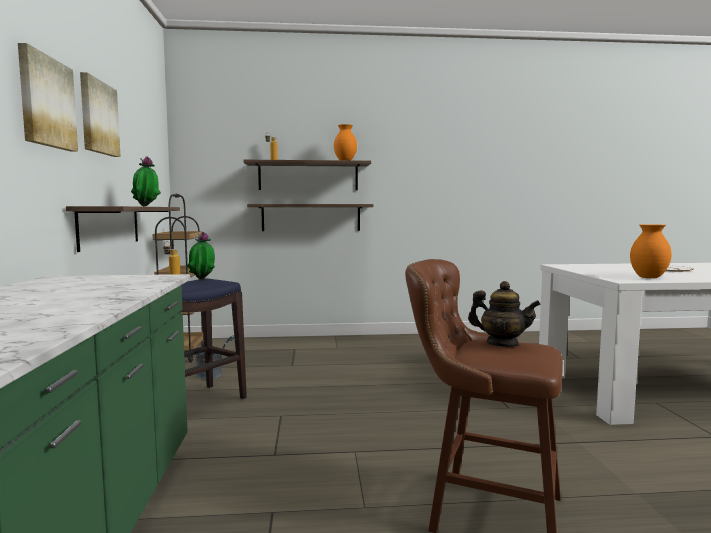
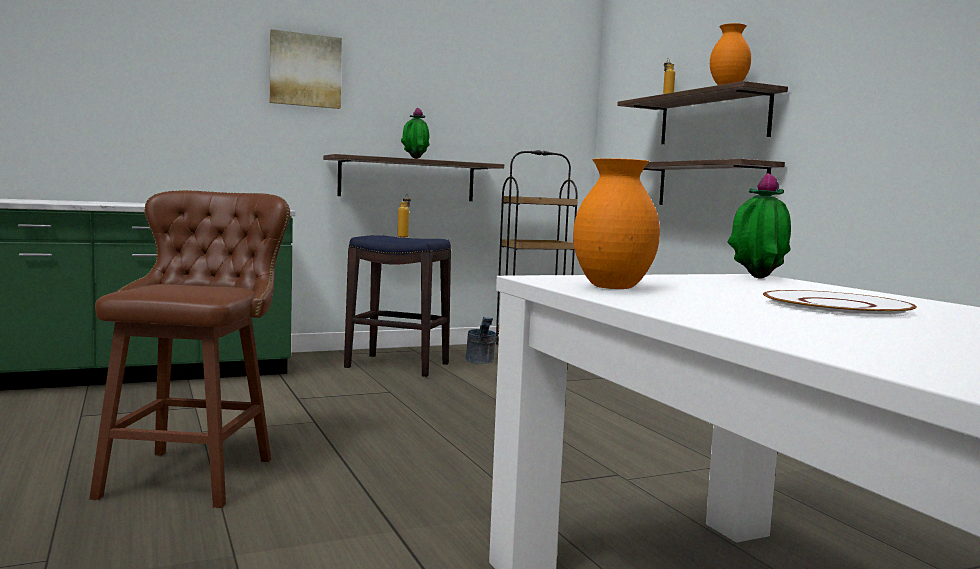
camera: 70 degrees right, 0 degrees up
picture [80,72,121,157] -> none
potted plant [187,232,215,279] -> potted plant moved to [728,173,791,279]
teapot [468,281,541,347] -> none

